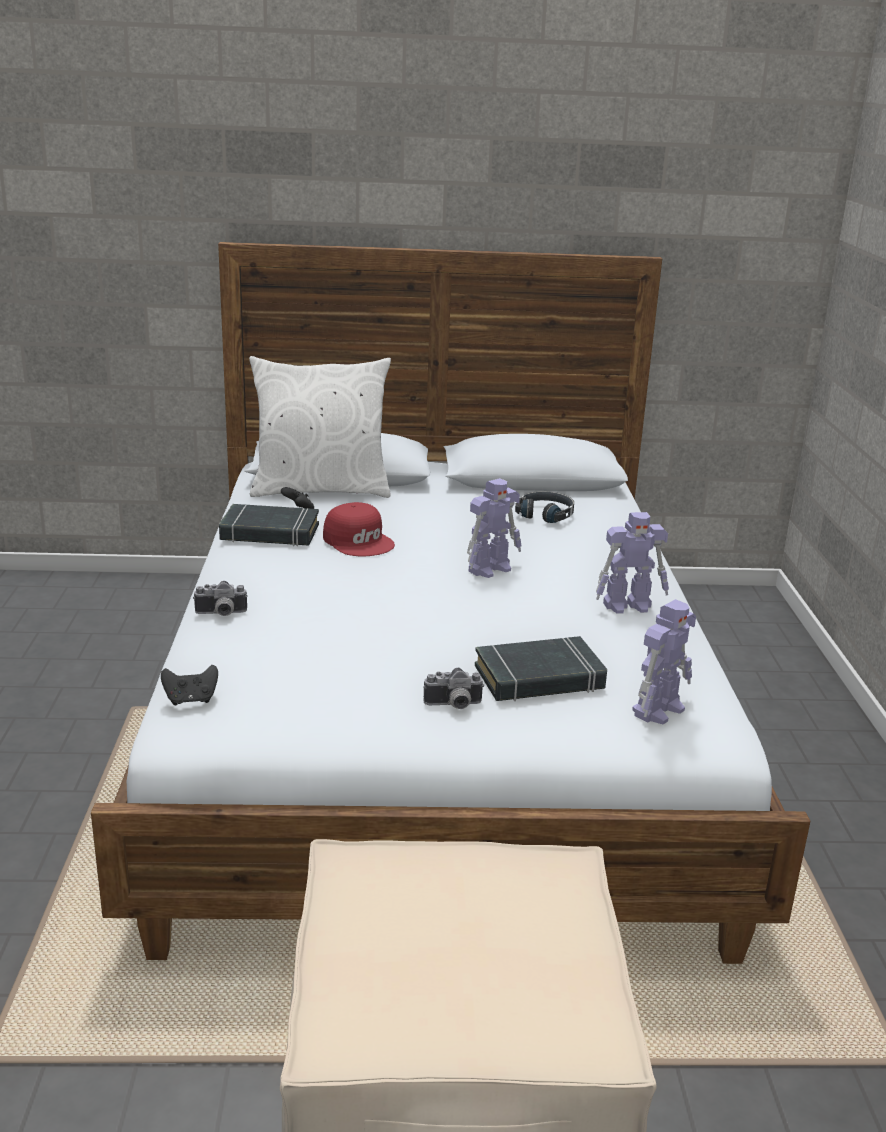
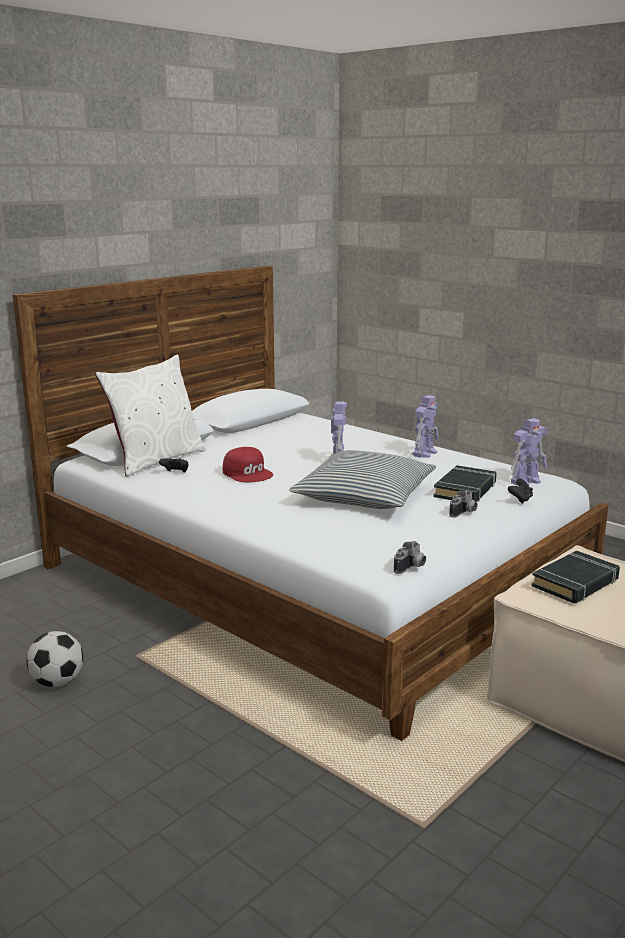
camera: 45 degrees left, 5 degrees down
black game controller [161,665,218,705] -> black game controller moved to [508,478,533,504]
camera [193,581,248,616] -> camera moved to [394,541,426,574]
black book [219,504,319,546] -> black book moved to [532,551,620,604]
red cap [323,502,395,556] -> red cap turned 45 degrees clockwise [223,447,273,482]
black headphones [515,491,574,523] -> none
toy robot [632,599,696,724] -> toy robot turned 60 degrees clockwise [511,418,547,486]
none -> football [27,631,83,687]
none -> pillow [289,450,436,509]

